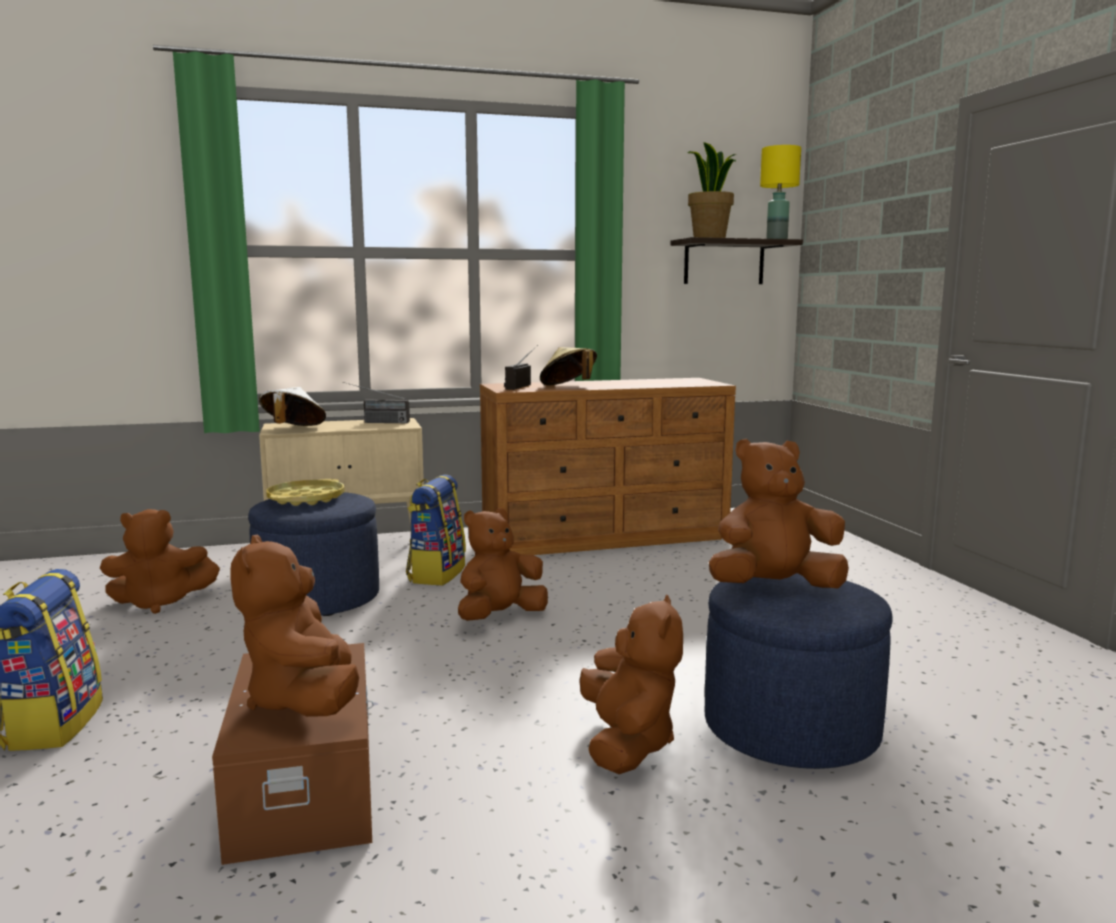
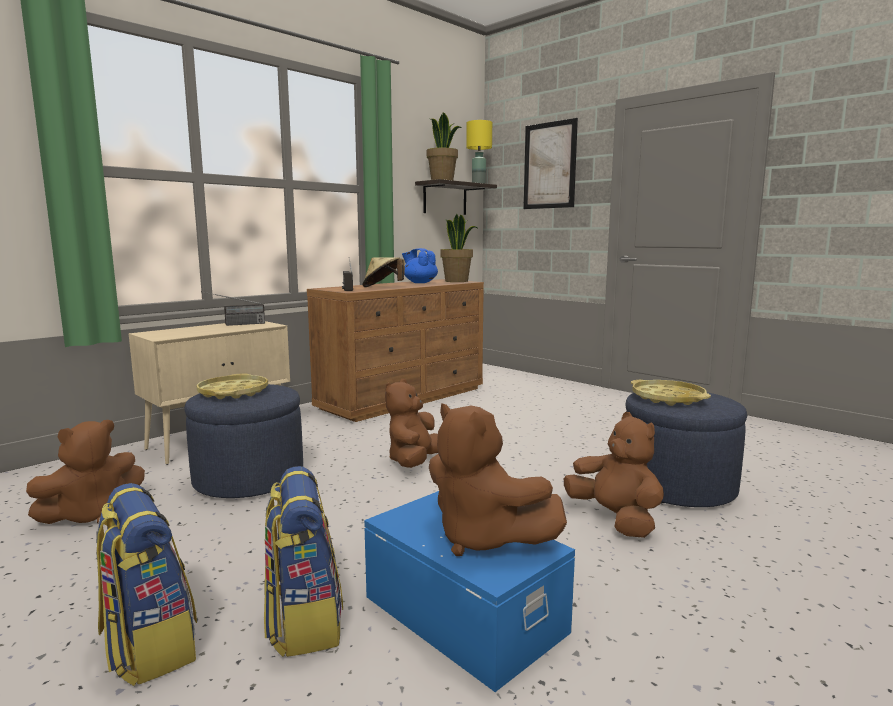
camera: 30 degrees left, 0 degrees up
brown storage box [212,643,374,865] -> blue storage box [364,491,575,692]
white hat [259,387,326,426] -> none
backpack [406,474,466,585] -> backpack moved to [264,466,343,657]
brown plush toy [709,439,849,588] -> yellow tray [631,380,711,406]
none -> blue teapot [402,248,438,283]
none -> potted plant [440,214,478,282]
none -> picture [523,118,578,209]

